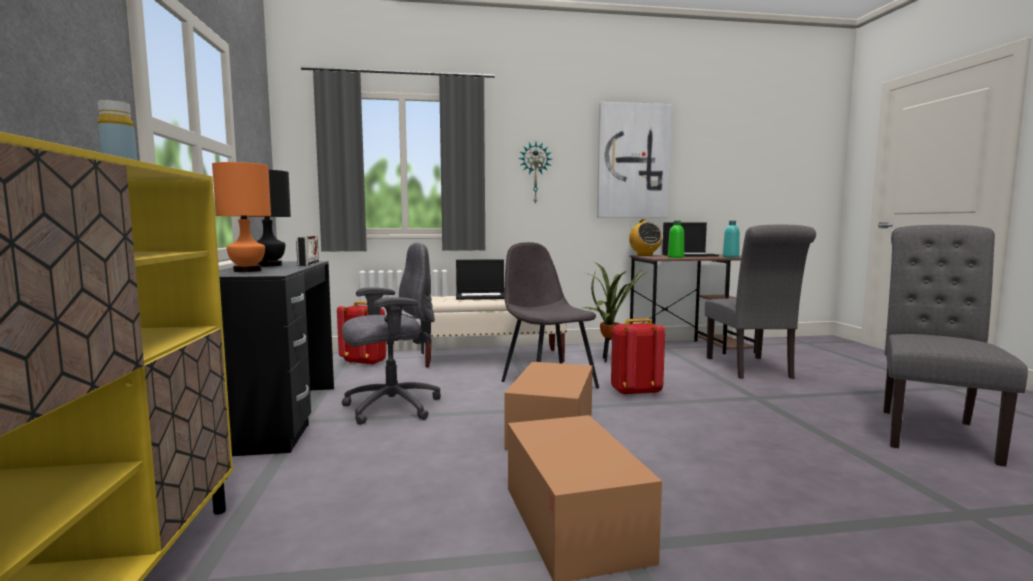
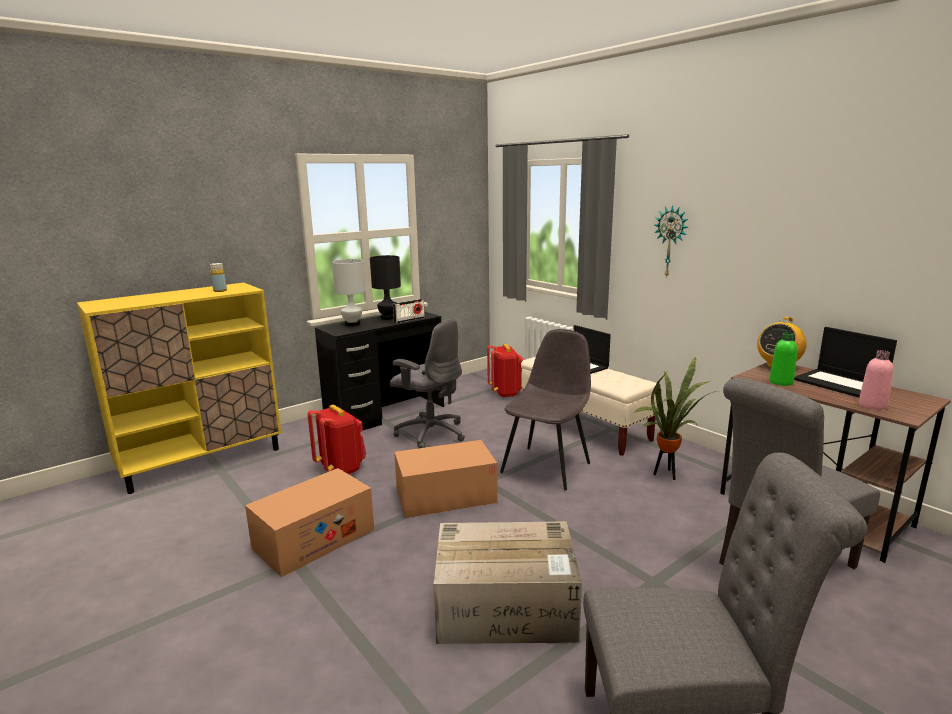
camera: 60 degrees right, 10 degrees up
orange table lamp [212,162,271,272] -> white table lamp [332,259,365,326]
picture [597,102,672,218] -> none
red backpack [611,319,665,396] -> red backpack moved to [308,405,366,474]
turquoise bottle [723,221,740,257] -> pink bottle [859,350,894,410]
none -> cardboard box [434,521,582,644]

